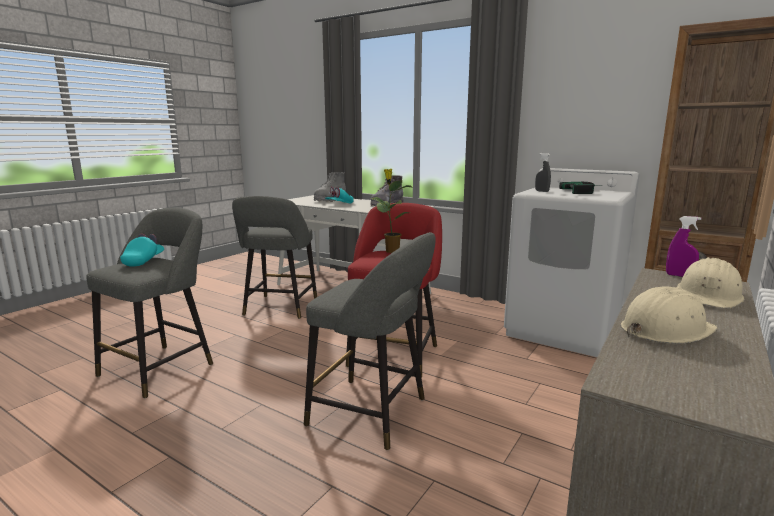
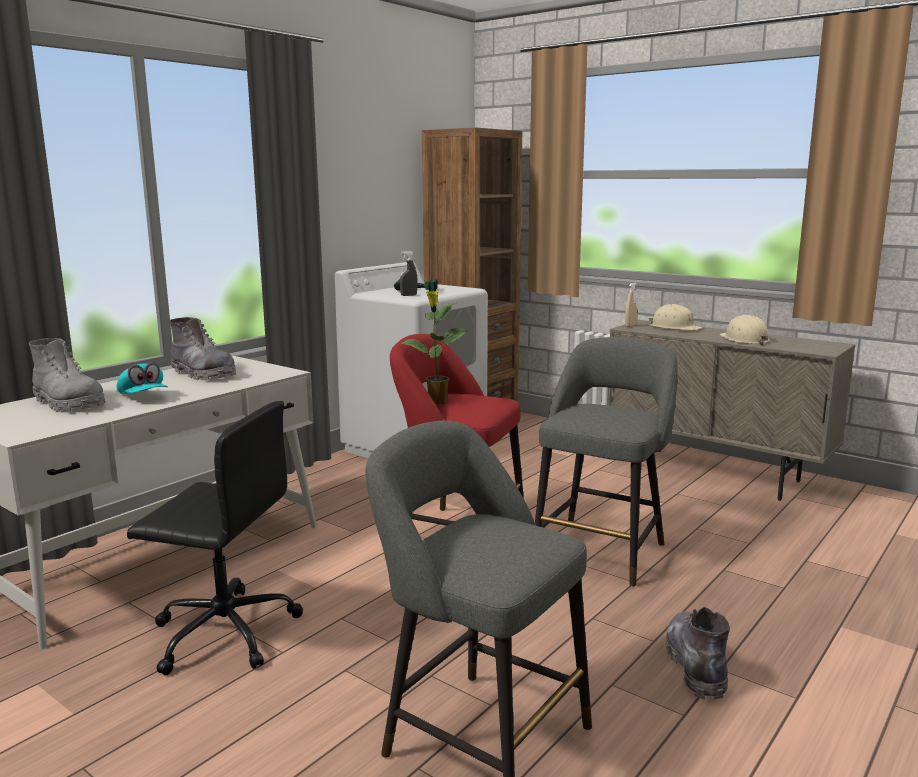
camera: 85 degrees left, 0 degrees up
turquoise cap [120,234,164,267] -> none
grey stool [232,196,317,319] -> black office chair [127,401,303,676]
purple spray bottle [666,216,702,277] -> beige spray bottle [625,283,637,327]
none -> grey boot [666,607,730,700]

